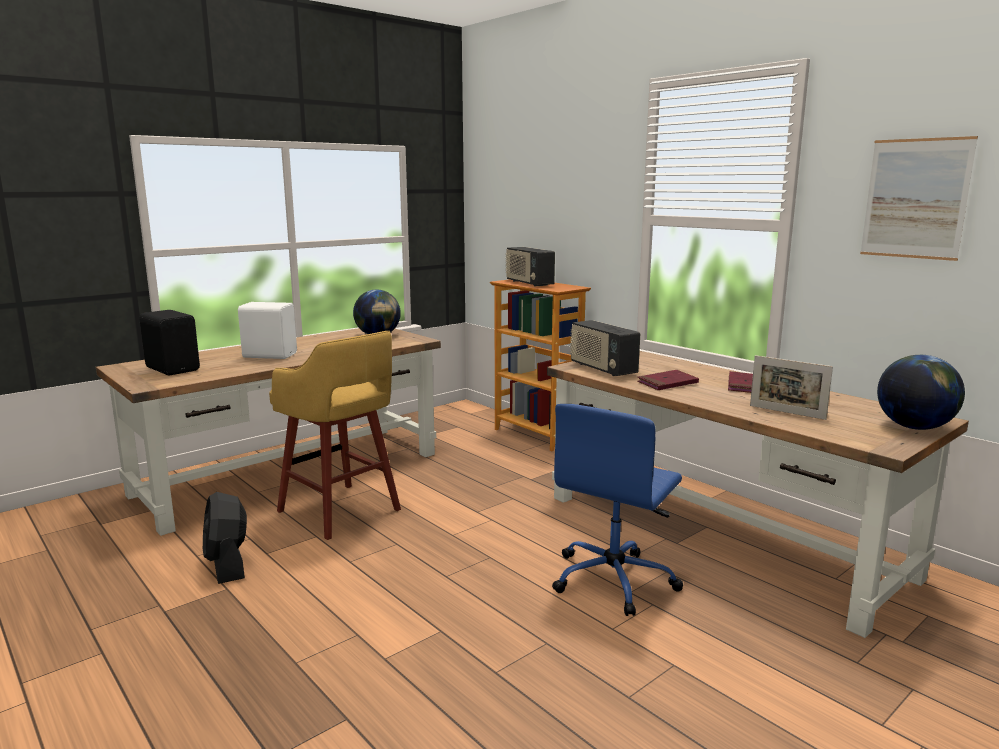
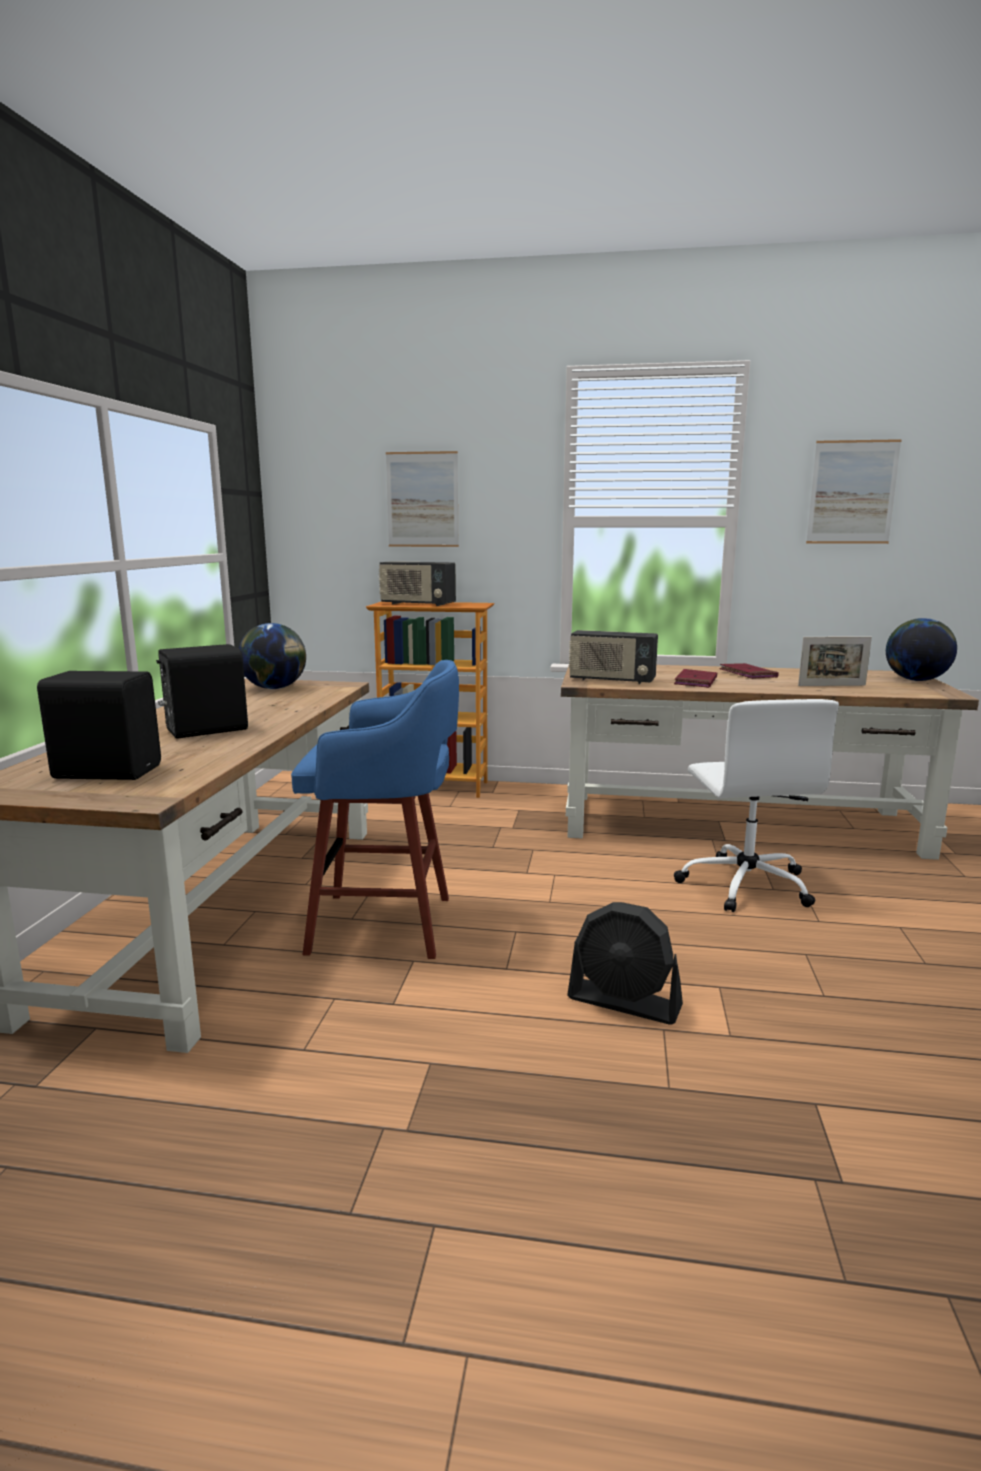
camera: 40 degrees left, 0 degrees up
black fan [203,492,247,584] -> black fan moved to [567,902,683,1025]
white speaker [238,302,297,359] -> black speaker [156,644,248,739]
yellow stool [269,331,401,540] -> blue stool [291,660,459,959]
blue office chair [552,404,683,616] -> white office chair [674,699,839,912]
none -> picture [386,451,459,547]

